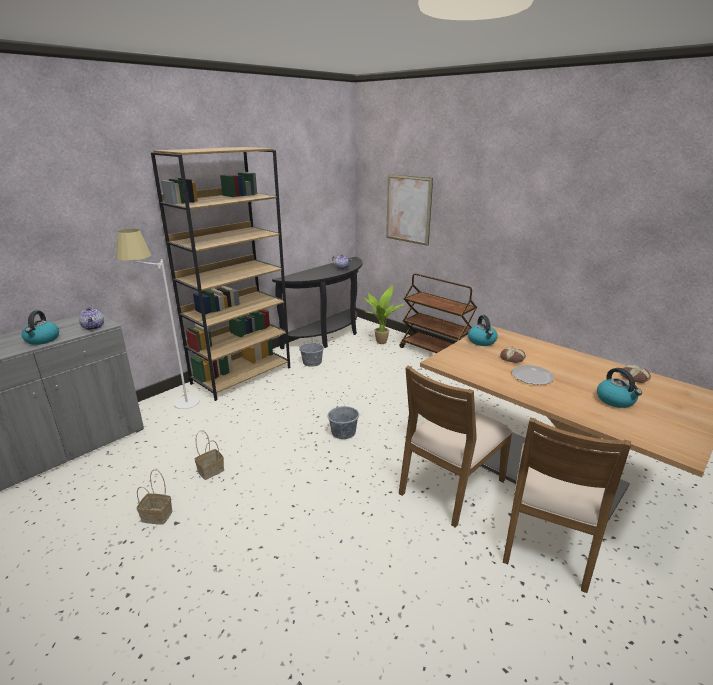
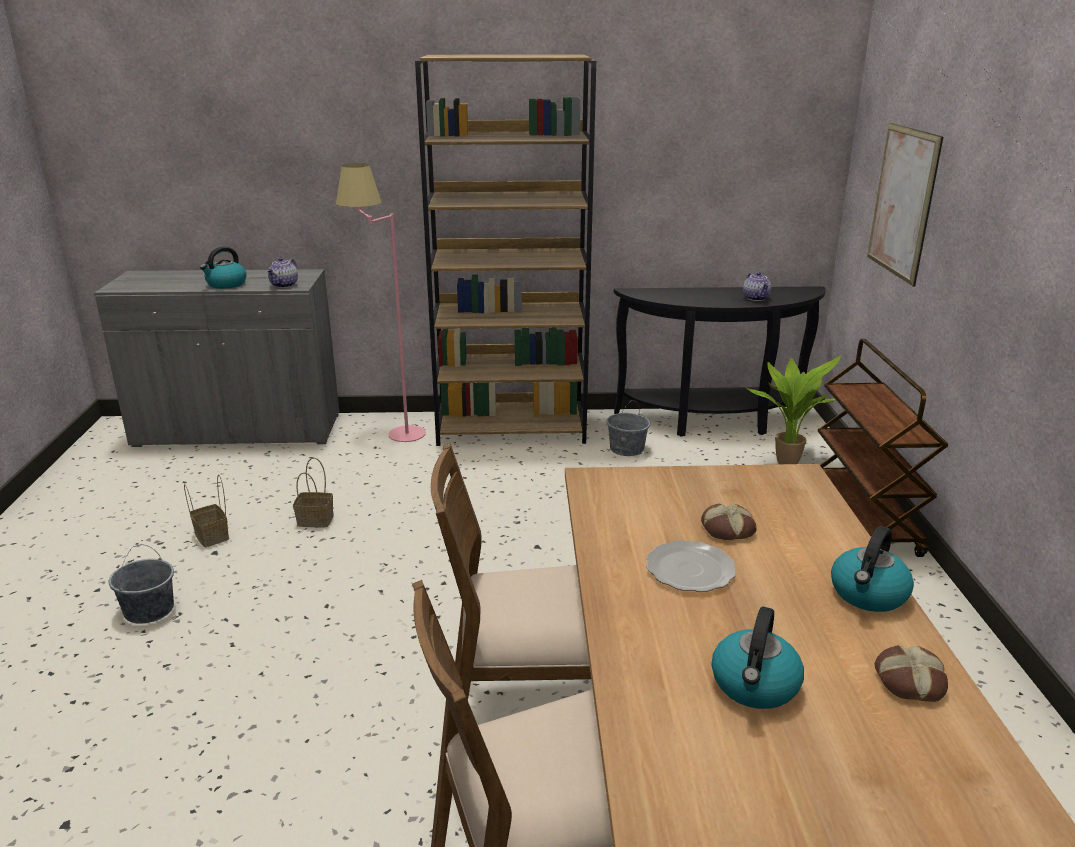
camera: 45 degrees right, 0 degrees up
white floor lamp [116,229,200,409] -> pink floor lamp [336,163,426,442]
grey bucket [327,399,359,439] -> grey bucket moved to [109,545,174,624]
kettle [468,315,498,346] -> kettle moved to [831,526,914,612]

